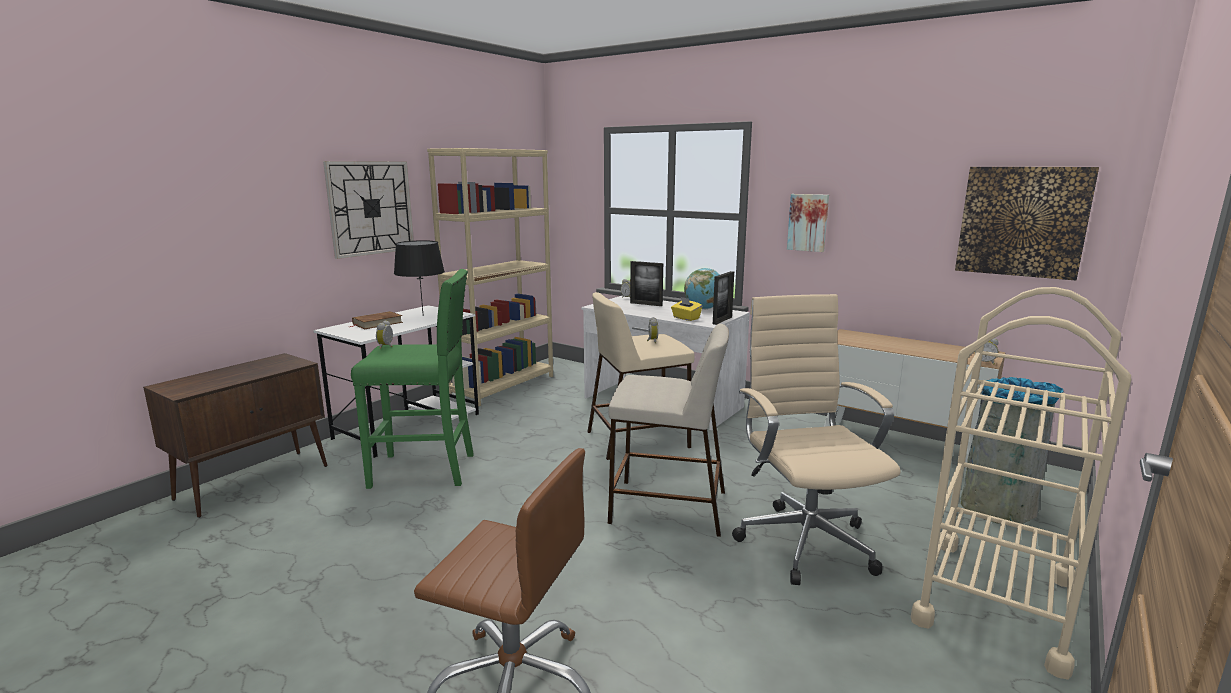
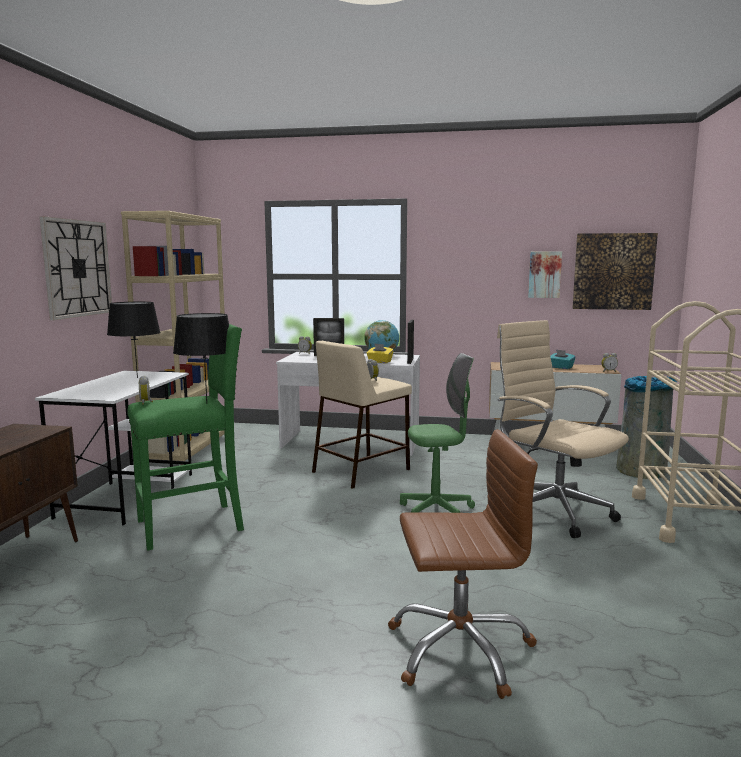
camera: 25 degrees left, 5 degrees down
brown book [350,311,403,329] -> none
beige stool [608,324,729,537] -> green office chair [400,353,475,513]
picture [787,194,829,252] -> picture moved to [528,252,562,298]
none -> black table lamp [173,313,229,403]
none -> turquoise tissue box [550,349,576,369]

